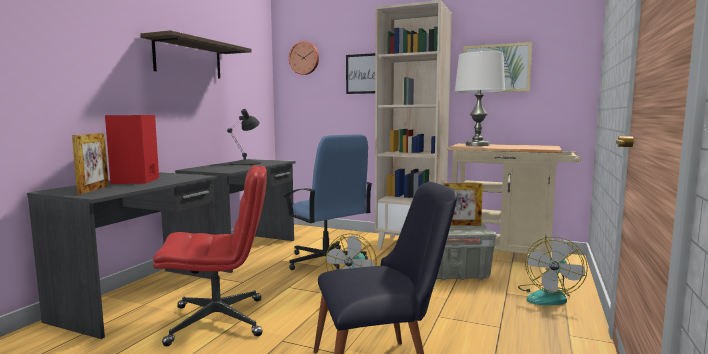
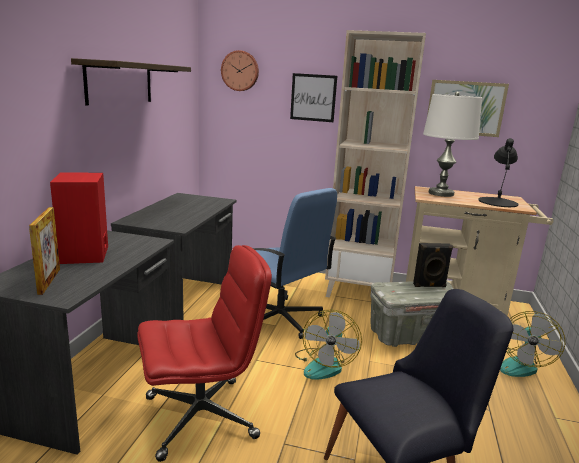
camera: 10 degrees left, 10 degrees up
black table lamp [227,109,261,165] -> black table lamp moved to [478,138,518,207]
picture frame [443,183,483,226] -> black speaker [413,243,453,287]

